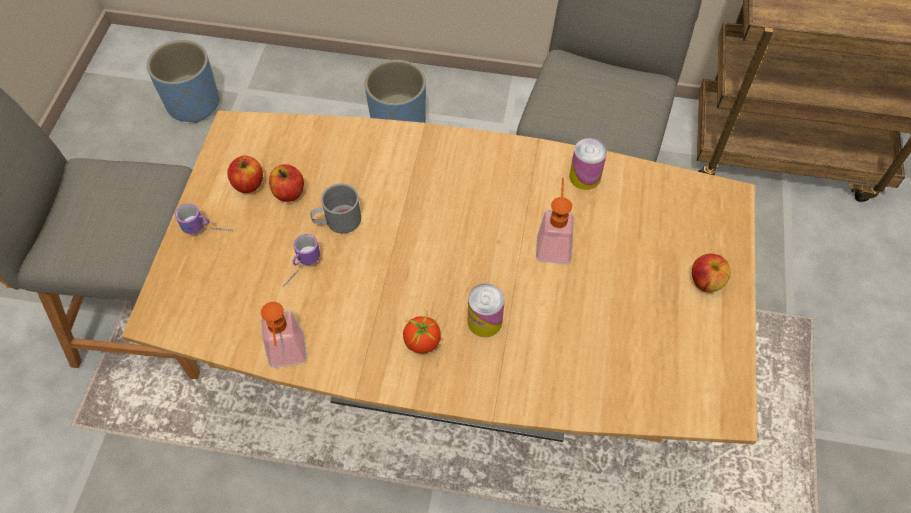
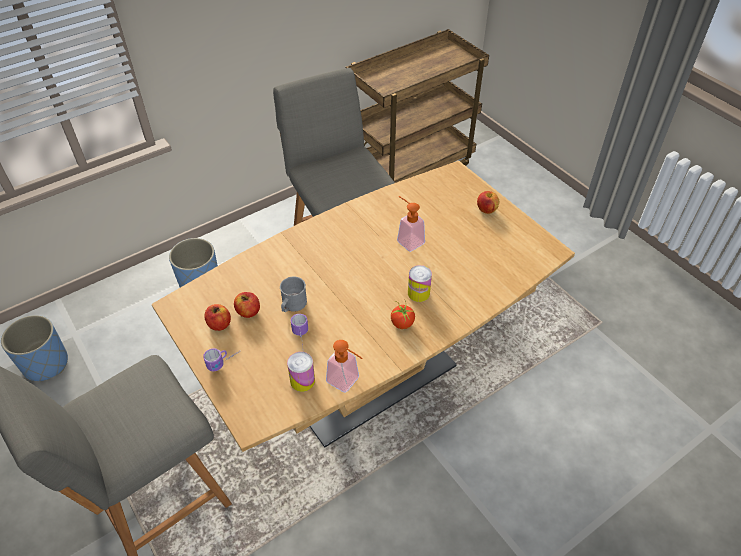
camera: 45 degrees left, 10 degrees down
can [569,138,607,190] -> can moved to [287,352,315,392]

